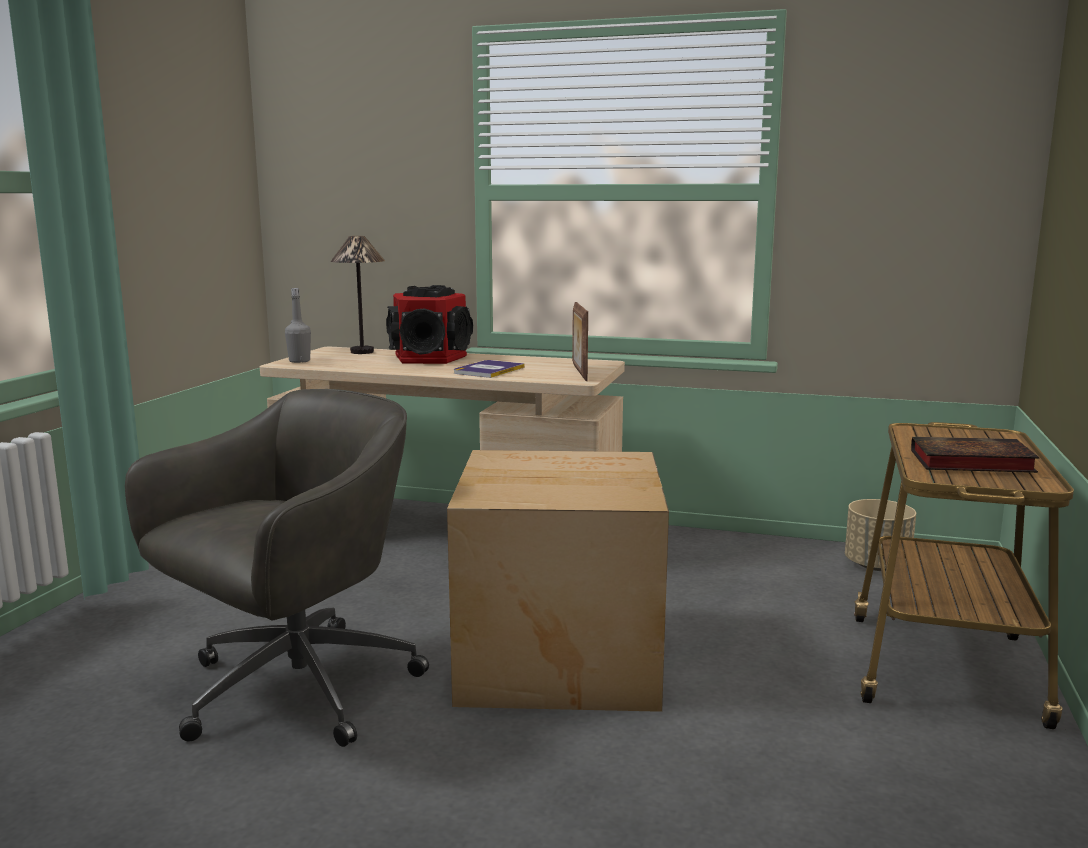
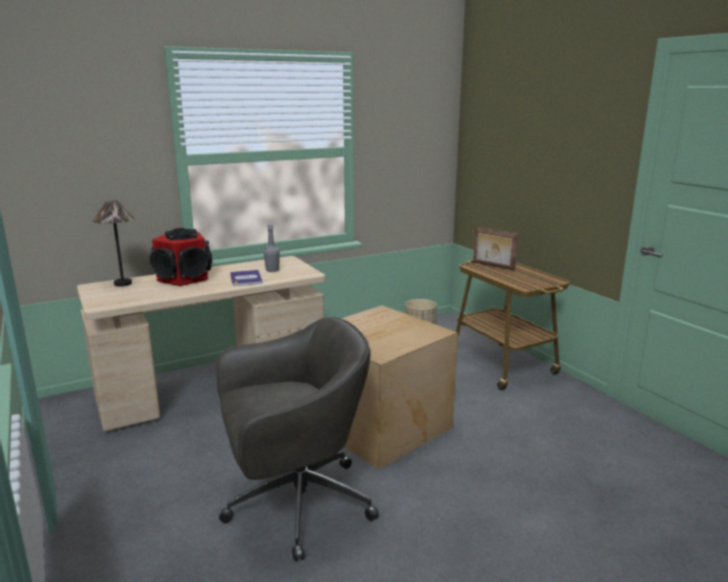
camera: 45 degrees left, 5 degrees up
grey office chair [125,389,429,747] -> grey office chair turned 75 degrees clockwise [216,317,379,561]
grey bottle [285,288,311,363] -> grey bottle moved to [263,224,280,272]
picture frame [572,302,588,381] -> picture frame moved to [473,227,518,271]
book [911,437,1039,473] -> none

